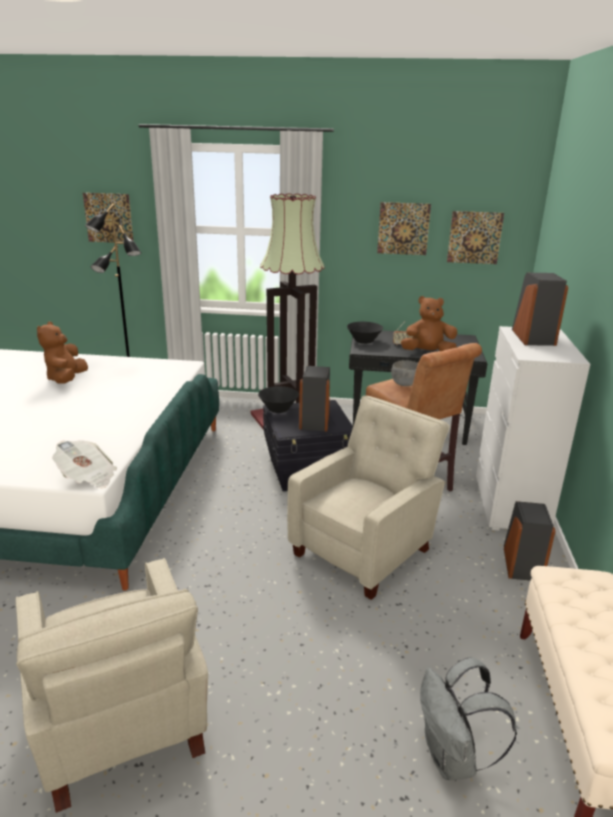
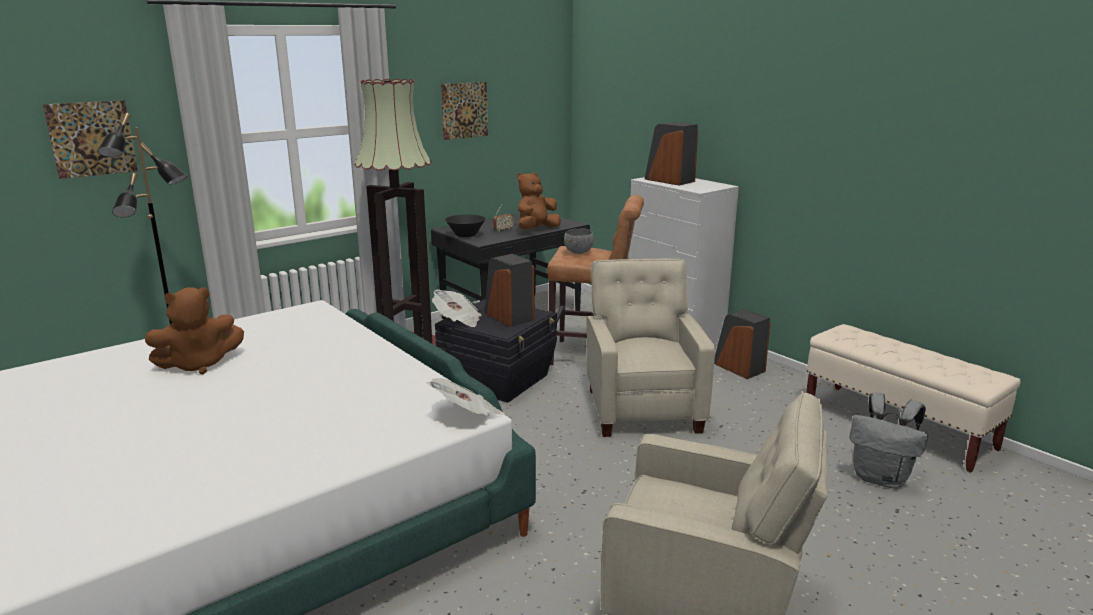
camera: 45 degrees left, 5 degrees down
brown plush toy [37,321,88,384] -> brown plush toy turned 75 degrees counterclockwise [145,287,244,374]
black bowl [258,386,299,413] -> newspaper [432,289,482,327]
picture [447,211,504,264] -> none

